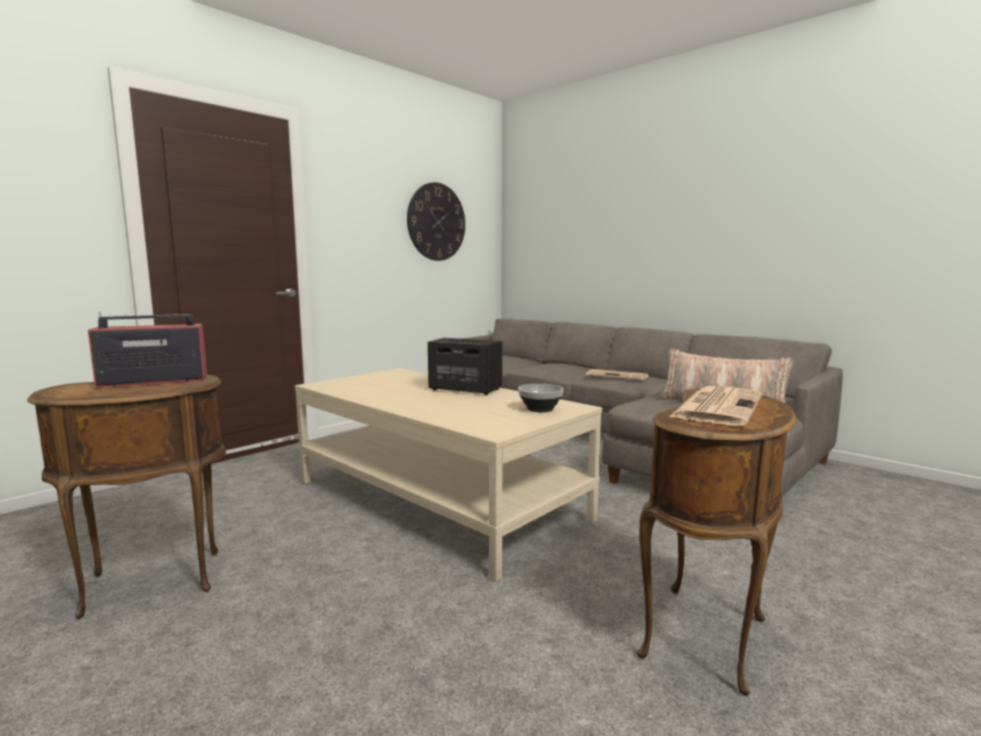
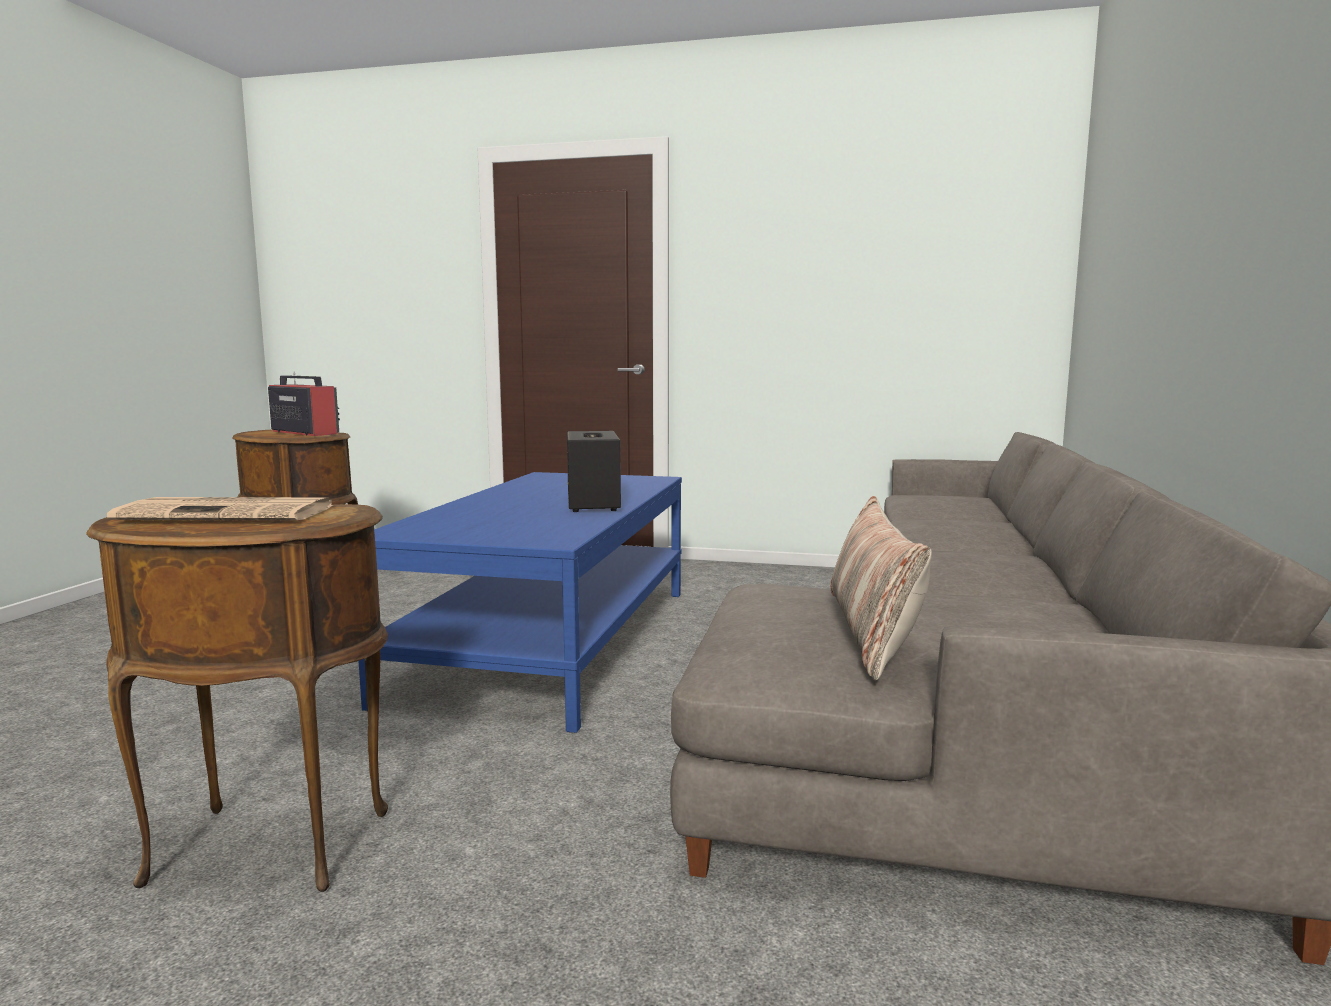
camera: 60 degrees right, 0 degrees up
beige coffee table [295,368,602,581] -> blue coffee table [359,472,682,733]
wall clock [407,182,465,261] -> none
bowl [518,384,563,412] -> none
newspaper [586,369,648,380] -> none

